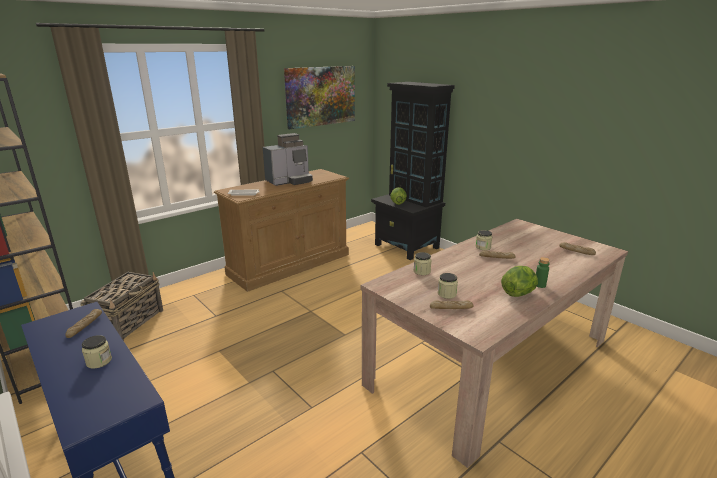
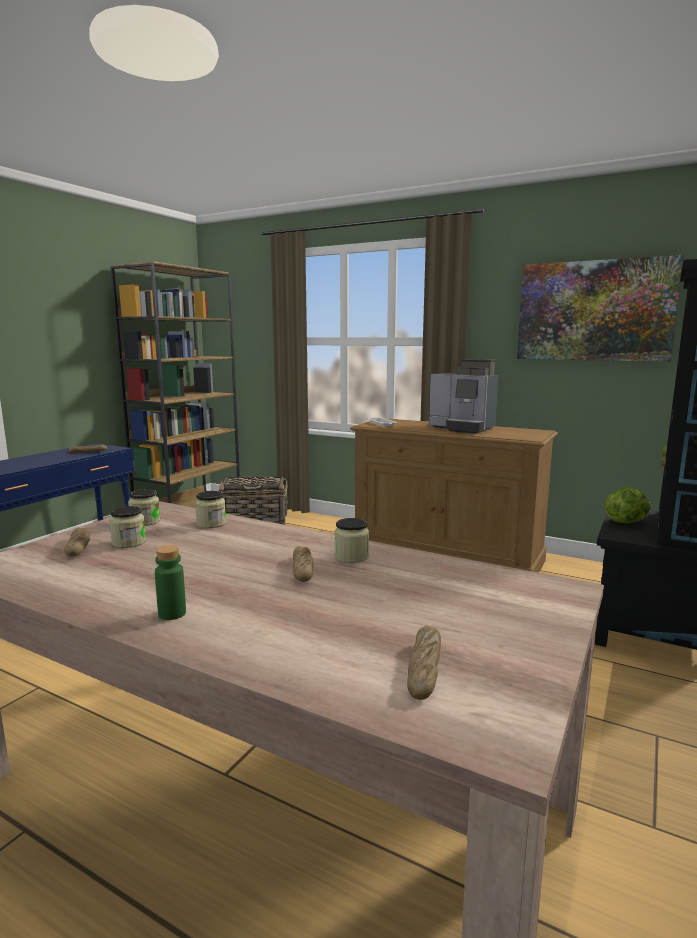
camera: 70 degrees right, 10 degrees down
jar [82,335,112,369] -> jar moved to [128,489,160,526]
lettuce [501,266,538,297] -> none

